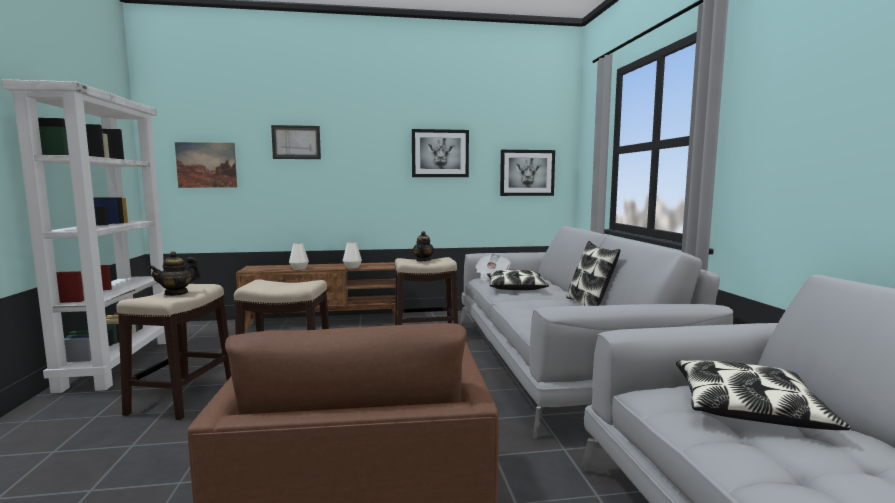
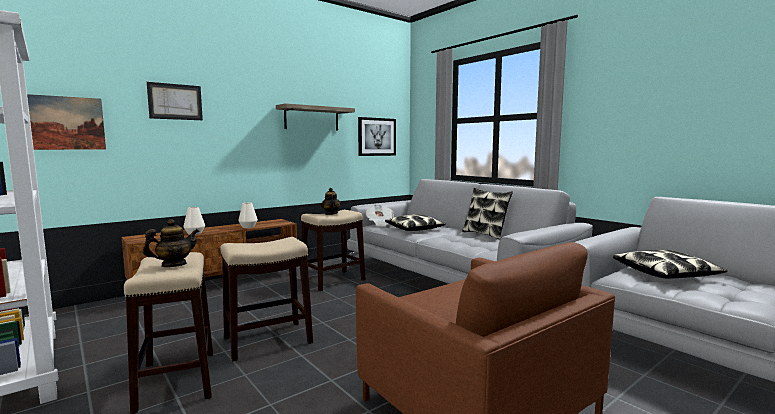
camera: 30 degrees left, 0 degrees up
teapot [148,251,200,296] -> teapot turned 135 degrees counterclockwise [143,219,199,267]
picture [412,129,469,177] -> shelf [276,103,355,131]

